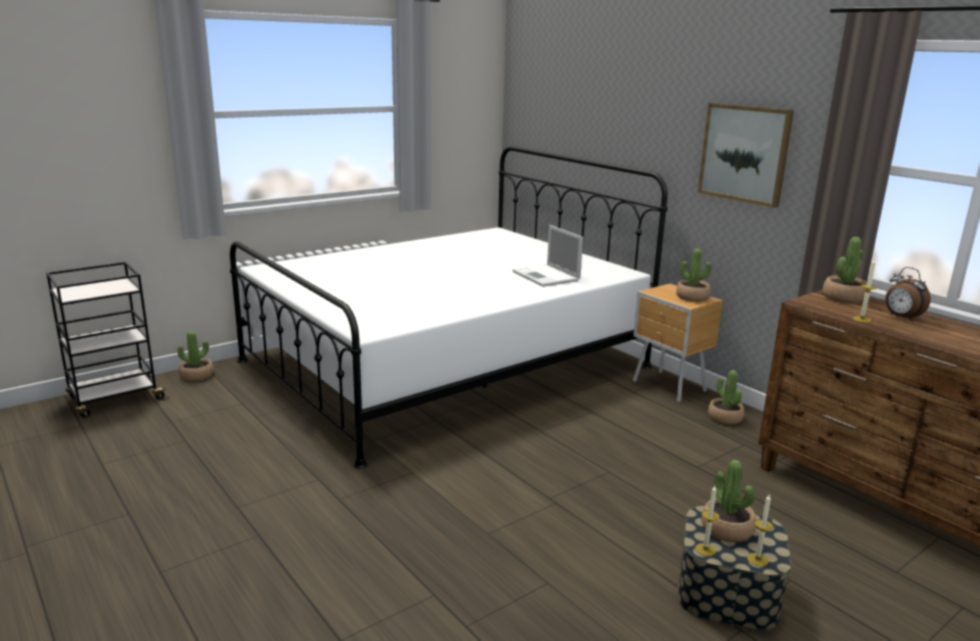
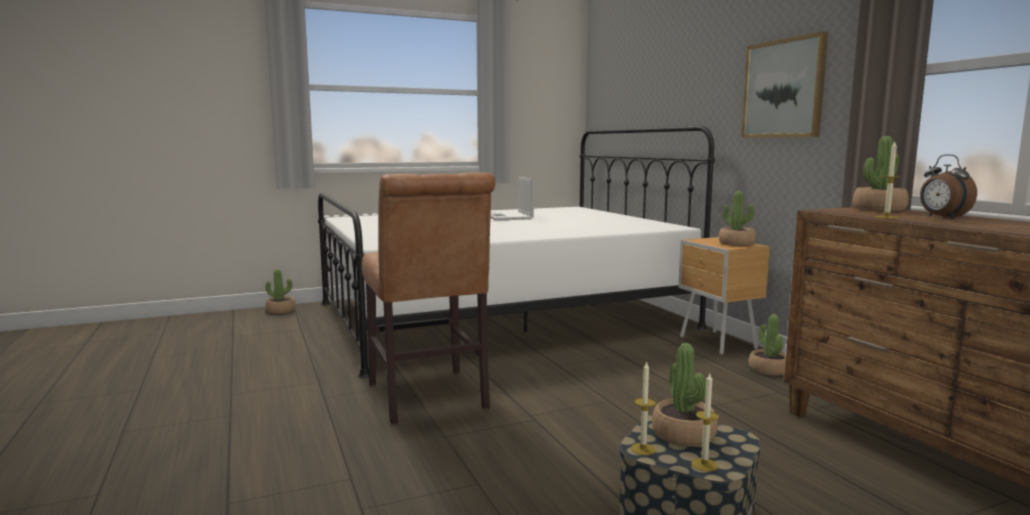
camera: 15 degrees right, 10 degrees down
black cart [46,262,169,417] -> none
laptop [512,225,583,287] -> laptop moved to [491,177,534,221]
none -> brown chair [362,173,495,425]

